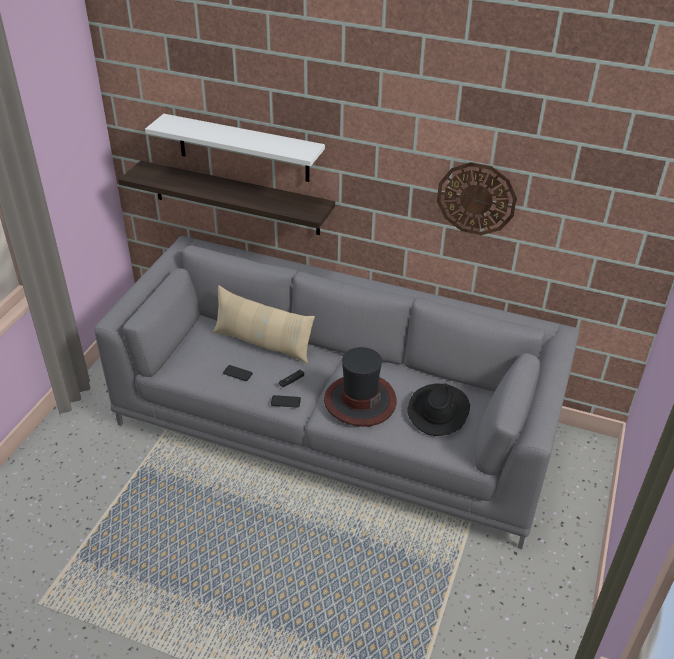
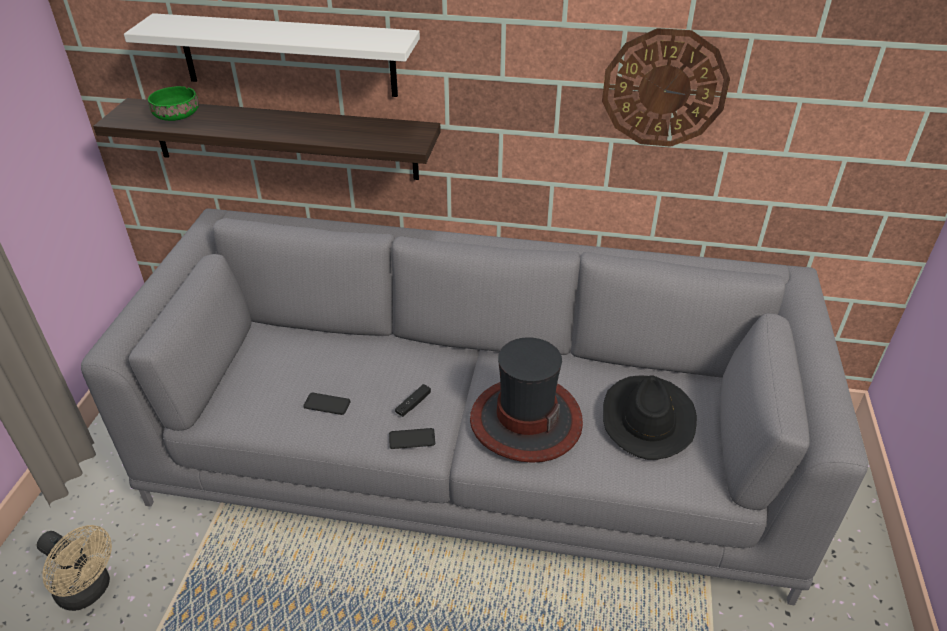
camera: 10 degrees left, 0 degrees up
beige pillow [213,285,315,363] -> none
none -> beige fan [37,525,112,611]
none -> green bowl [148,86,199,121]

